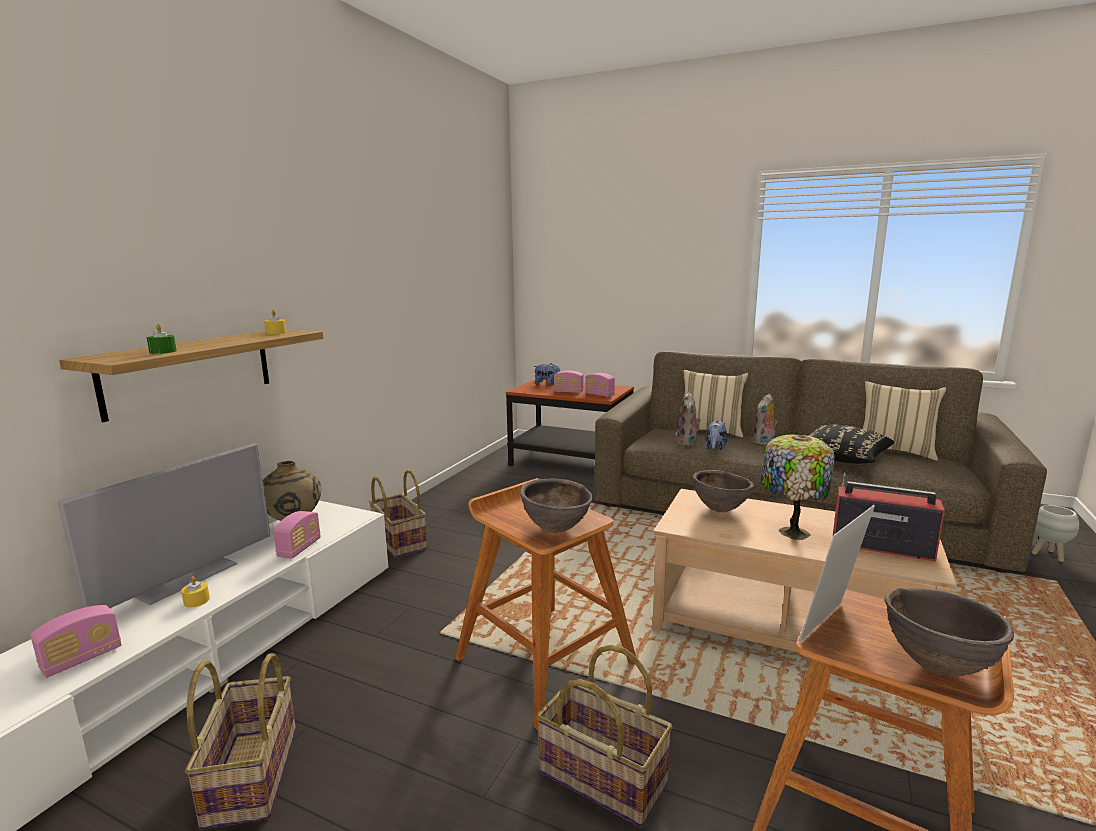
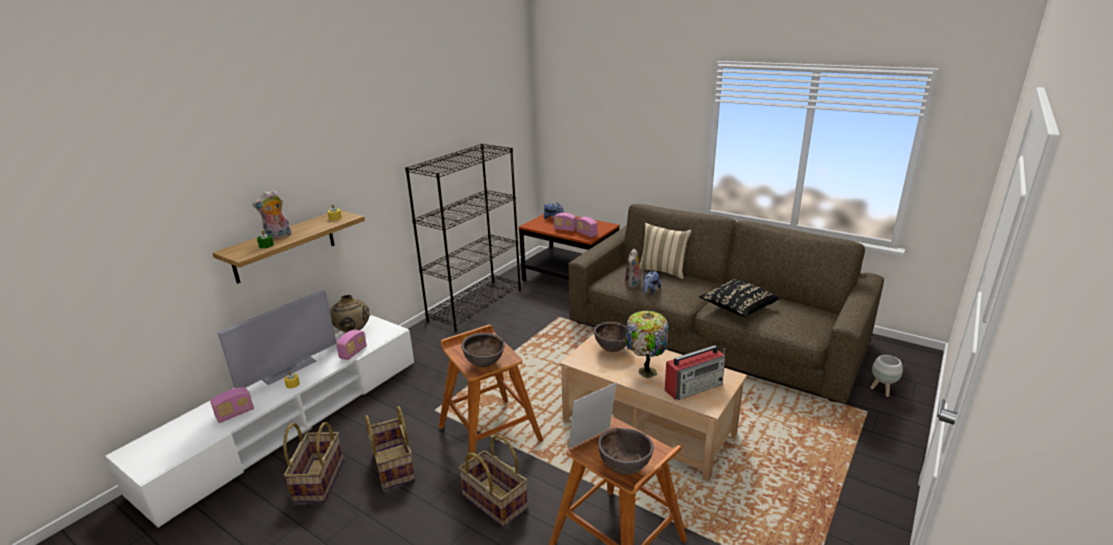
camera: 10 degrees right, 10 degrees up
basket [369,470,427,558] -> basket moved to [365,406,415,490]
plush toy [753,394,778,445] -> plush toy moved to [253,190,292,239]
radio [833,473,945,562] -> radio turned 120 degrees clockwise [665,345,725,400]
beige pillow [863,381,946,460] -> none
none -> black bookcase [405,143,521,332]

